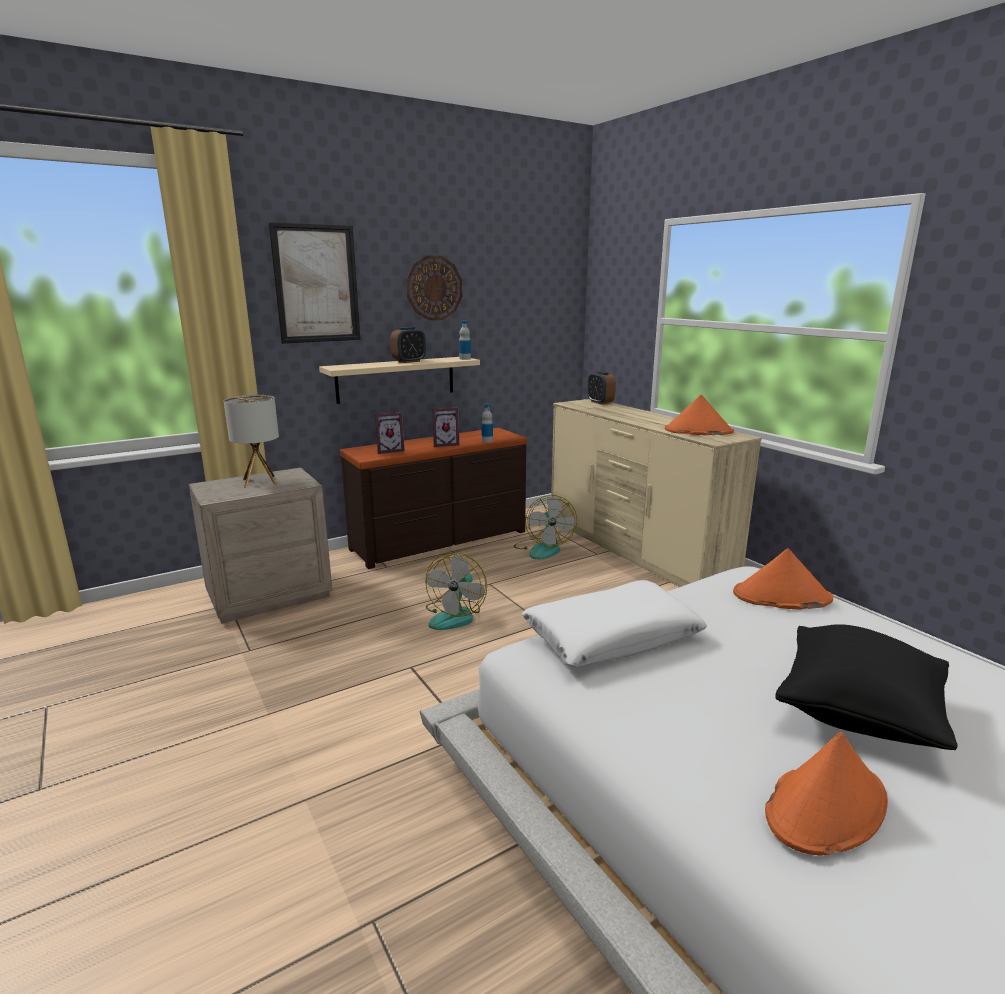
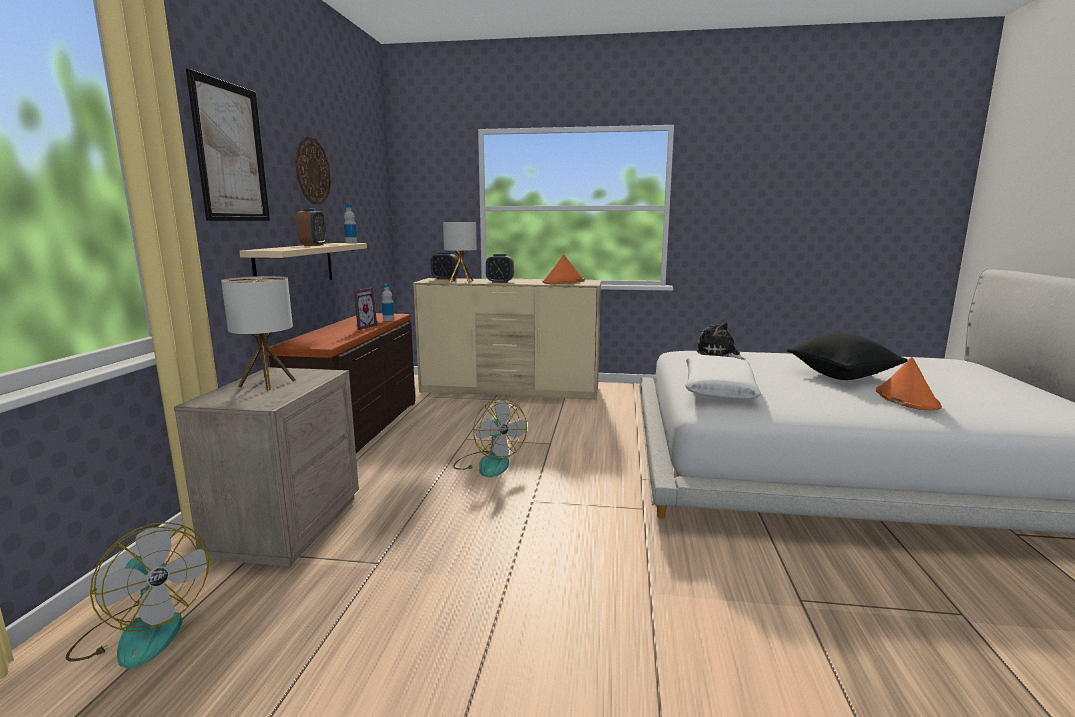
camera: 50 degrees left, 5 degrees down
picture frame [375,412,405,454] -> none
fan [514,495,577,559] -> fan moved to [66,522,209,669]
orange hat [733,548,833,609] -> plush toy [696,322,746,360]
none -> table lamp [443,222,477,283]
none -> alarm clock [486,254,514,283]

